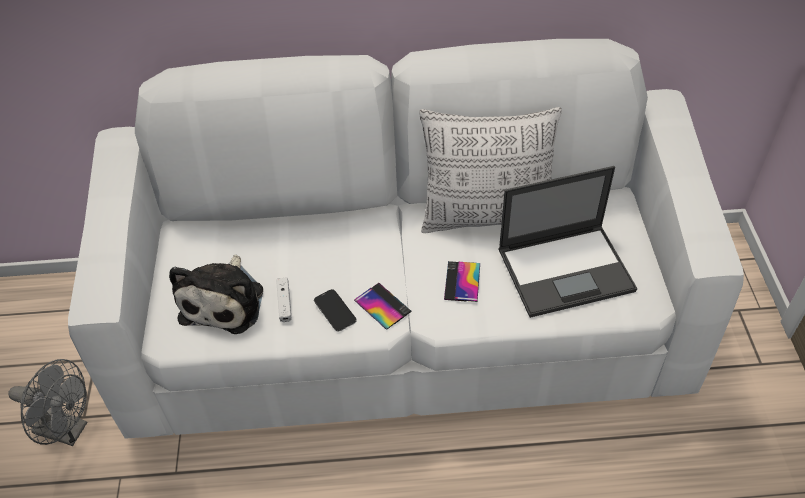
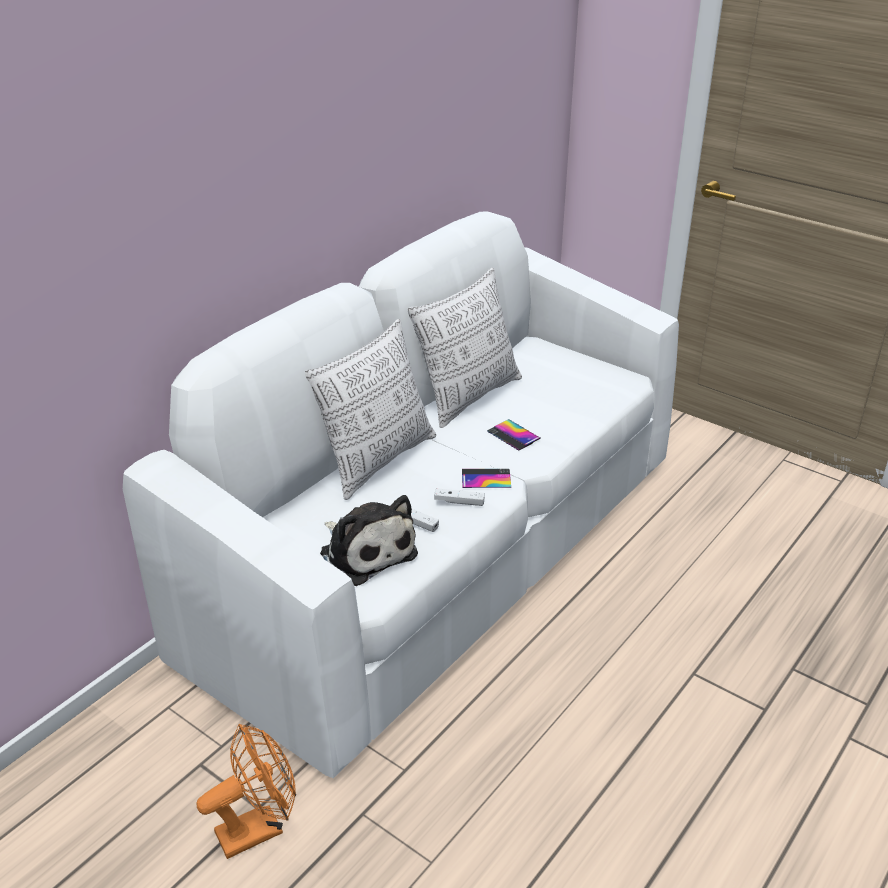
camera: 50 degrees left, 15 degrees down
grey fan [8,359,87,446] -> orange fan [197,723,296,859]
phone [314,289,357,332] -> white game controller [434,488,485,506]
laptop [498,166,638,318] -> none
none -> pillow [305,319,436,500]

